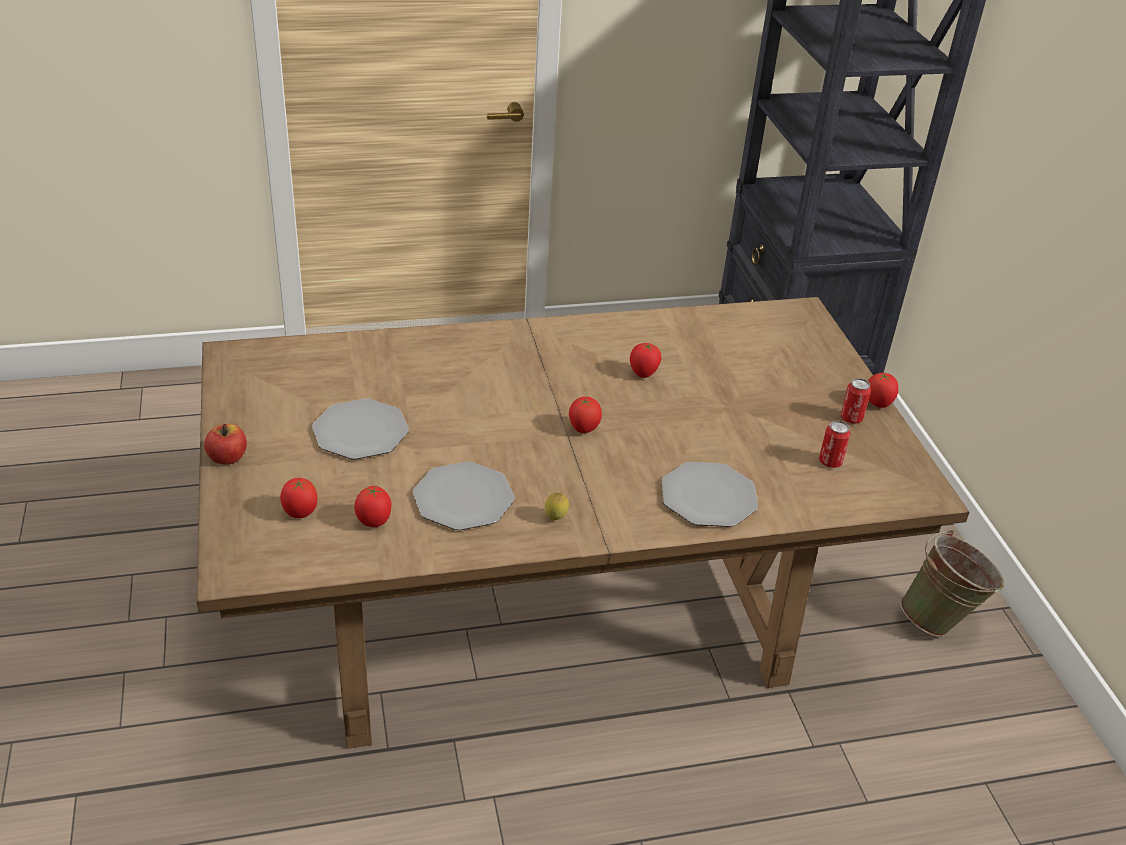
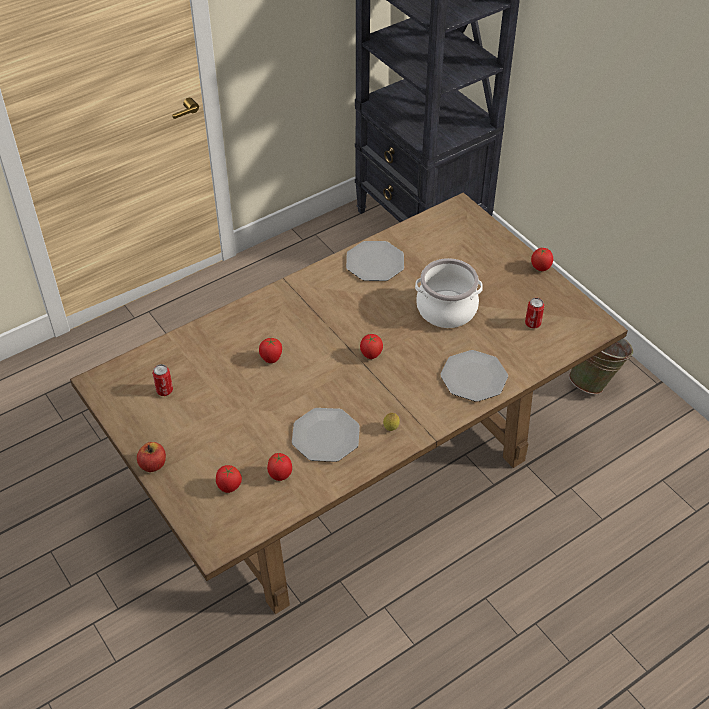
camera: 20 degrees left, 10 degrees up
plate [312,399,409,459] -> plate moved to [346,241,404,281]
tomato [630,343,661,378] -> tomato moved to [259,338,282,363]
can [841,378,871,424] -> can moved to [152,364,173,396]
none -> cooking pot [415,258,483,328]

